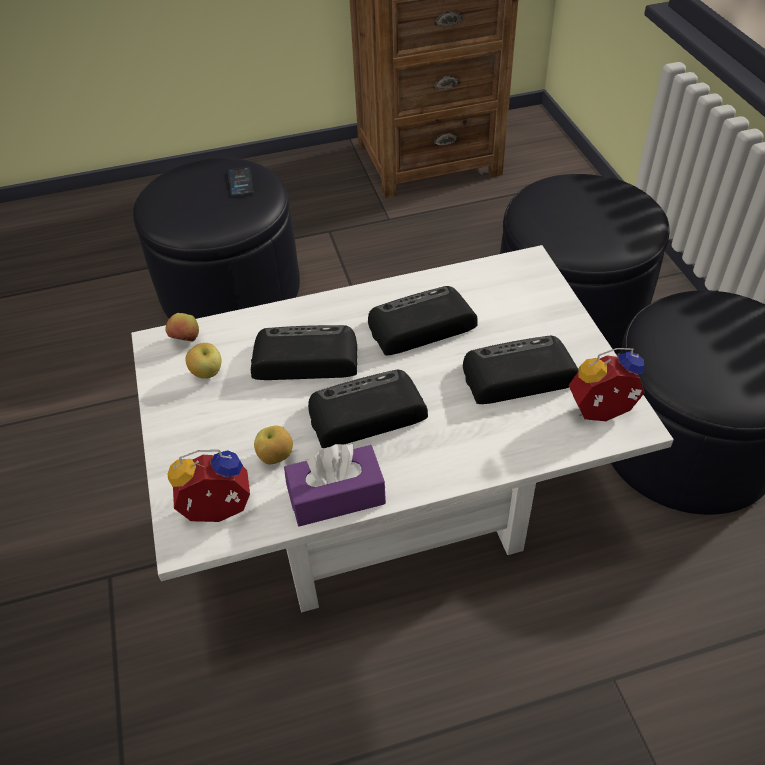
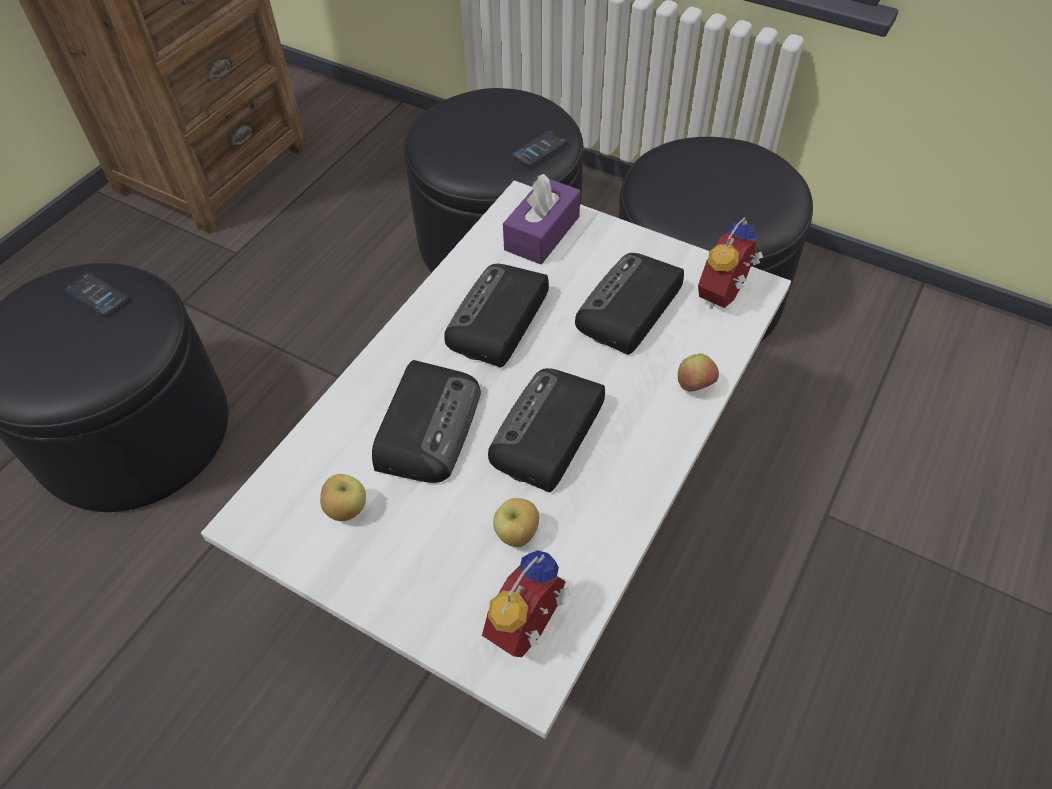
camera: 45 degrees left, 5 degrees up
apple [165,313,199,342] -> apple moved to [678,353,719,392]
radio [251,325,357,380] -> radio turned 150 degrees clockwise [372,360,481,483]
purple tissue box [284,443,386,527] -> purple tissue box moved to [503,174,581,265]
none -> phone [512,130,567,167]

